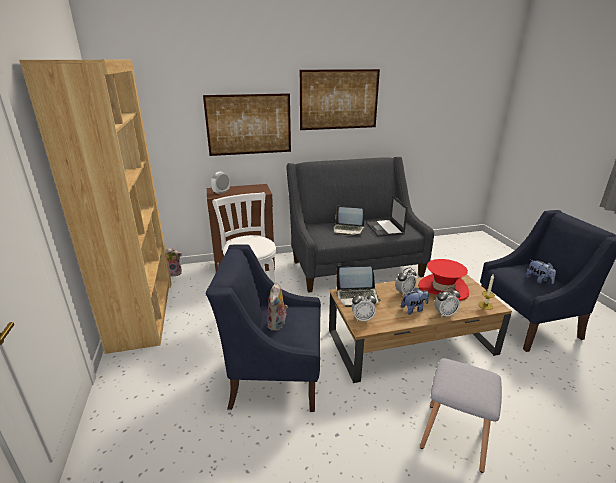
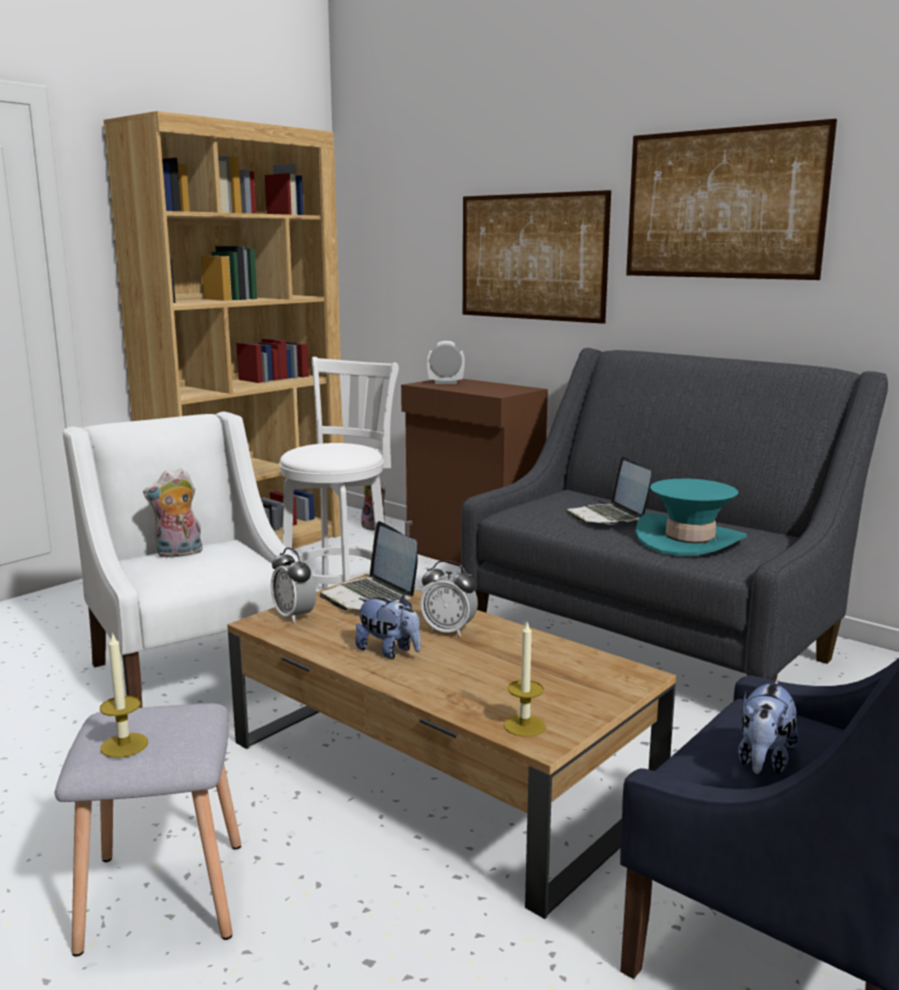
camera: 55 degrees right, 10 degrees down
blue armchair [206,244,321,412] -> white armchair [63,412,299,708]
laptop [366,195,408,237] -> turquoise hat [635,479,747,556]
red hat [418,259,469,301] -> none
alarm clock [434,288,460,318] -> none
none -> candle [100,632,148,758]

